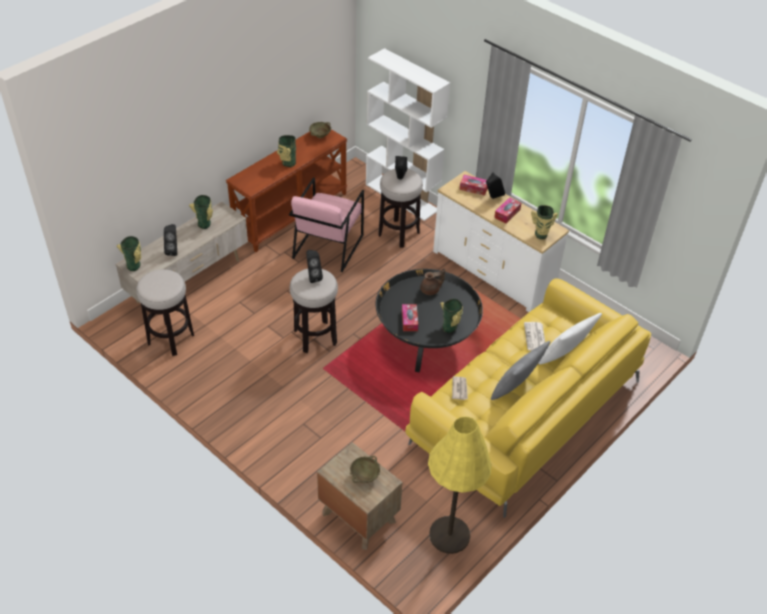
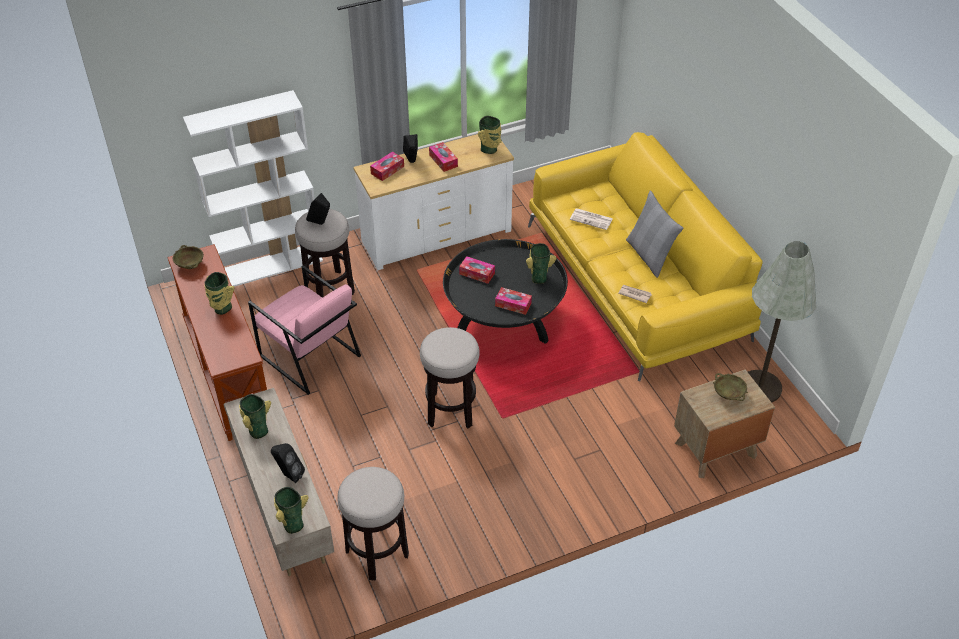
camera: 65 degrees left, 0 degrees up
black speaker [306,250,323,283] -> none
brown teapot [420,268,445,295] -> tissue box [459,256,495,284]
yellow floor lamp [428,417,492,554] -> grey floor lamp [748,241,816,402]
white pillow [538,313,602,364] -> none

